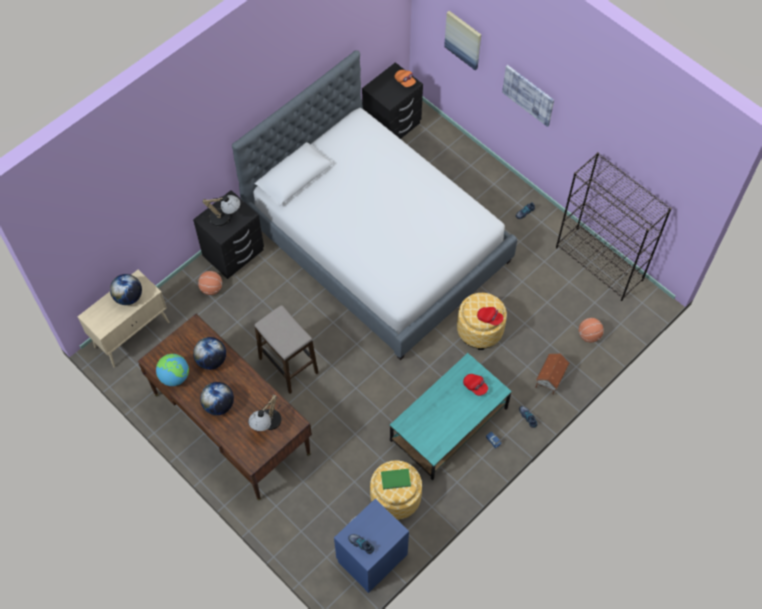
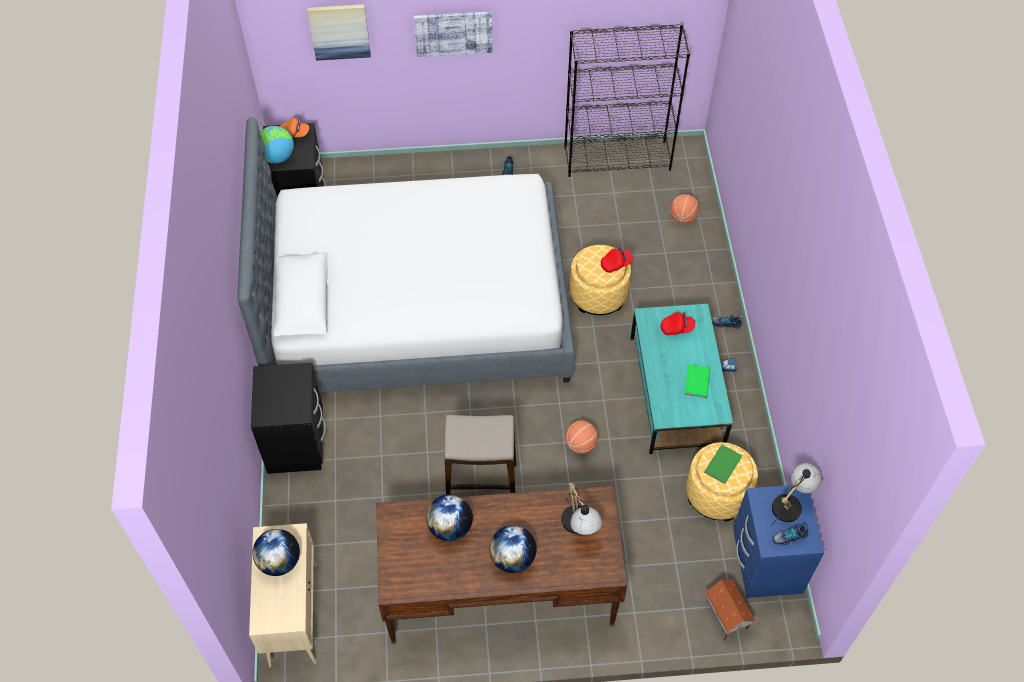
camera: 50 degrees left, 5 degrees down
globe [156,354,189,386] -> globe moved to [260,126,294,163]
basketball [198,271,222,295] -> basketball moved to [565,420,598,454]
table lamp [202,195,241,226] -> table lamp moved to [771,463,822,526]
toy house [535,354,569,395] -> toy house moved to [705,580,756,641]
none -> green book [684,364,710,398]

